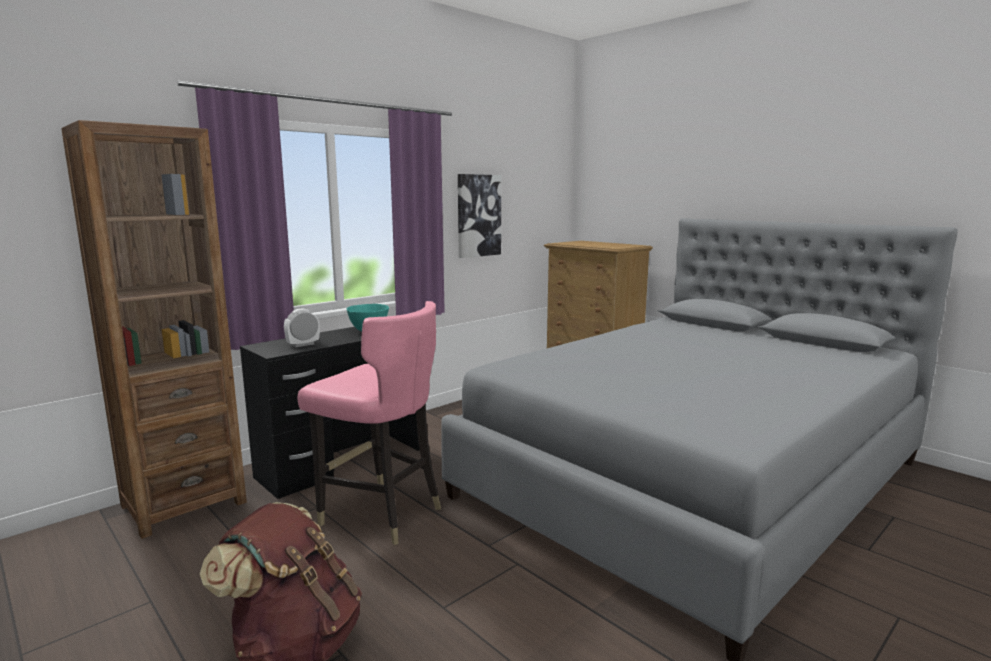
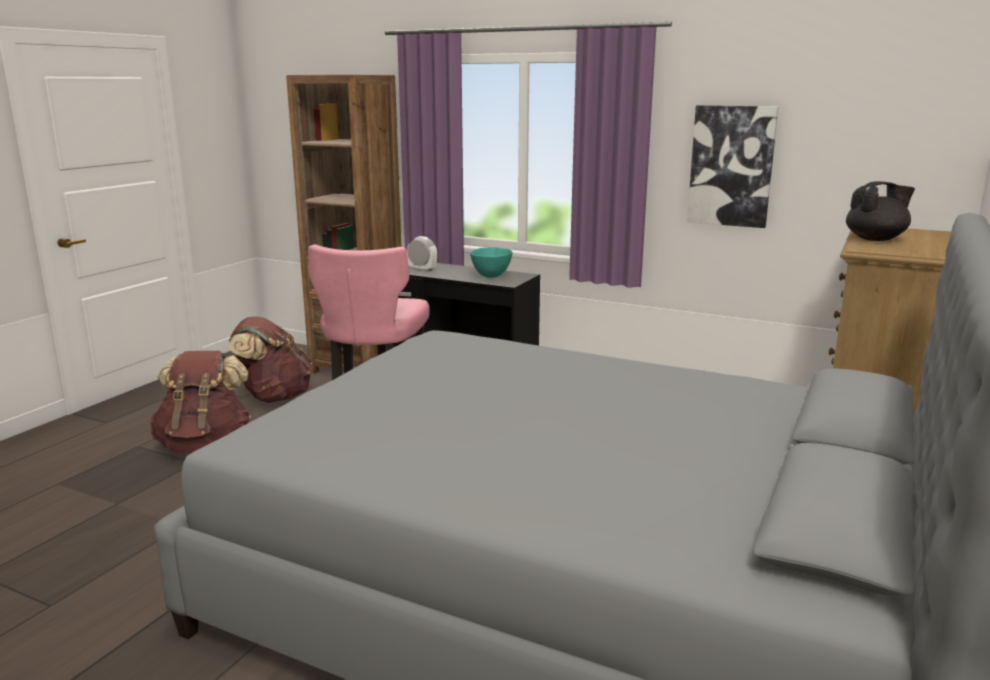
camera: 70 degrees right, 5 degrees up
none -> brown backpack [229,316,312,403]
none -> black teapot [846,181,915,241]

